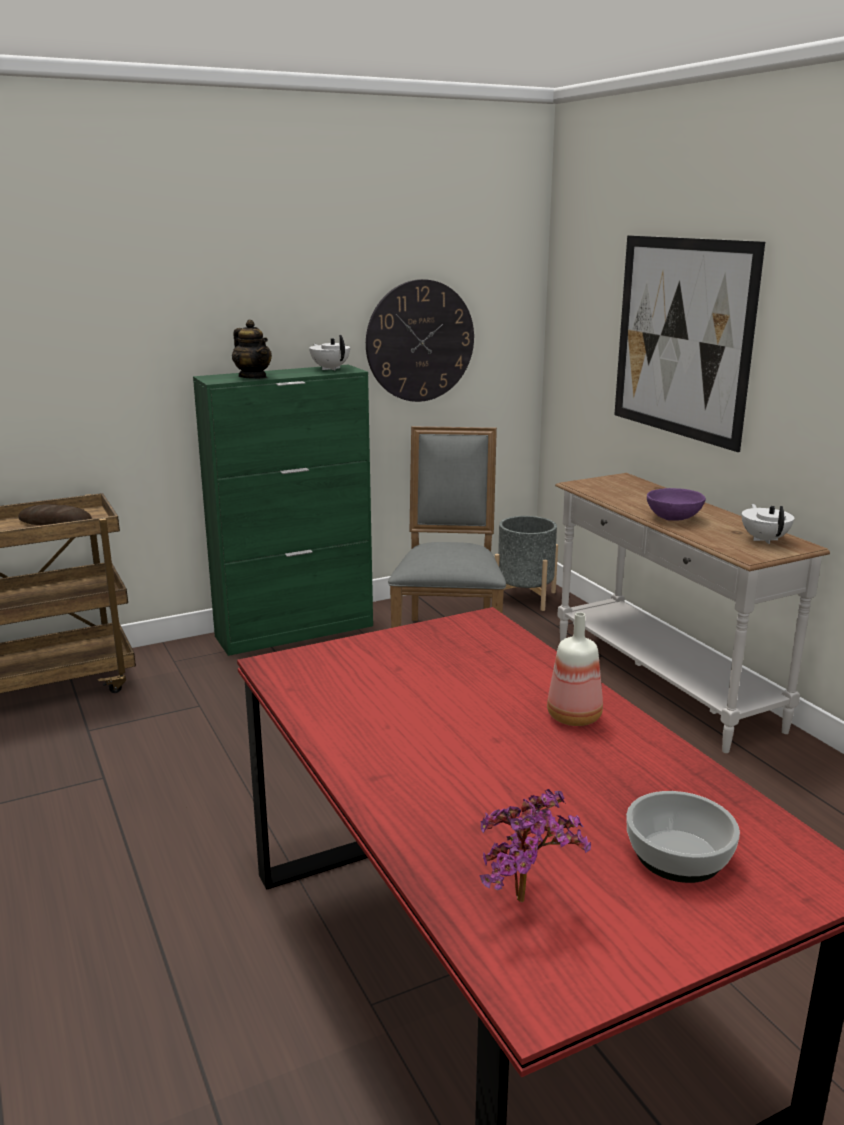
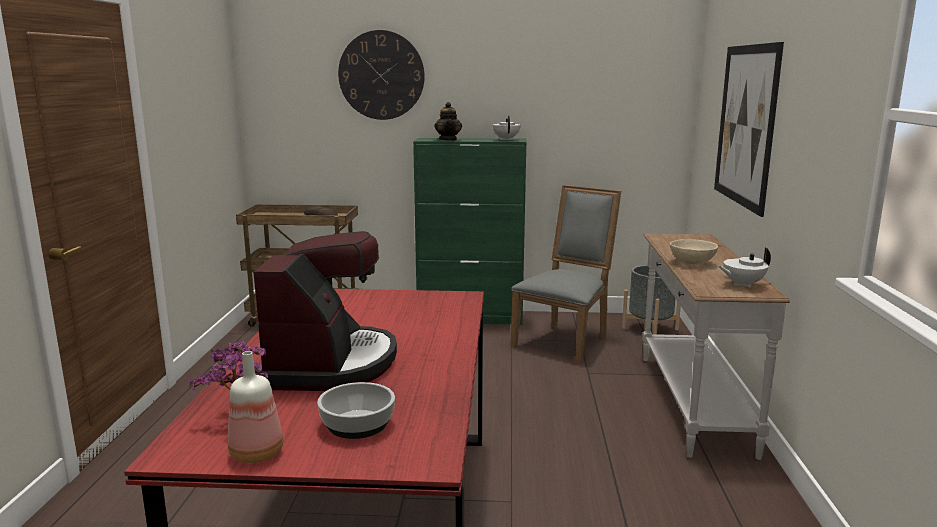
camera: 30 degrees right, 5 degrees down
wall clock [366,279,474,402] -> wall clock moved to [338,30,425,120]
bottle [547,612,603,726] -> bottle moved to [228,351,283,463]
purple bowl [647,488,706,521] -> beige bowl [670,239,718,264]
white teapot [742,504,794,544] -> white teapot turned 135 degrees counterclockwise [718,247,771,288]
none -> coffee machine [253,231,397,391]

